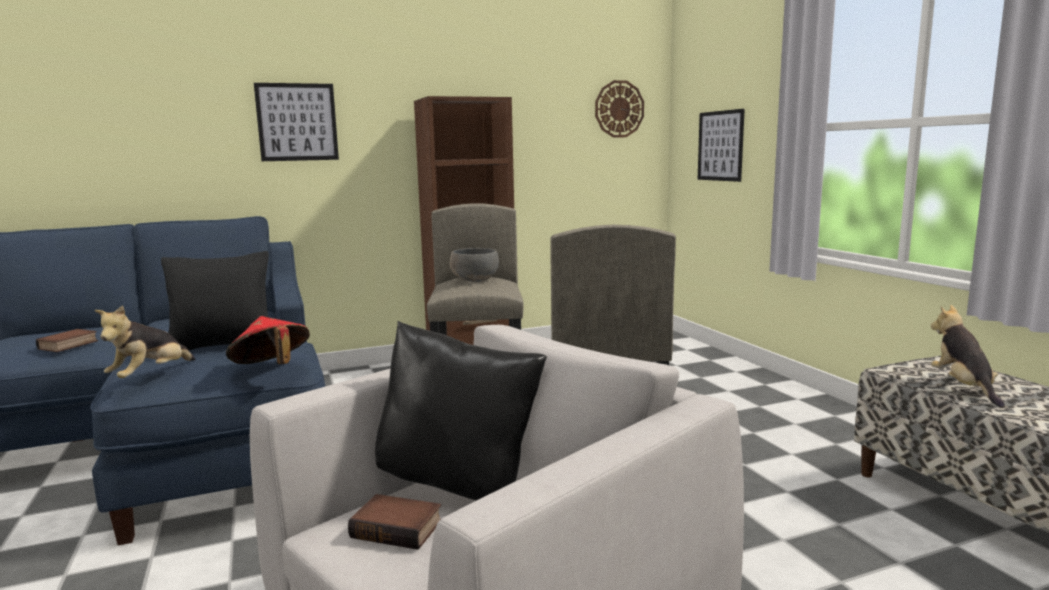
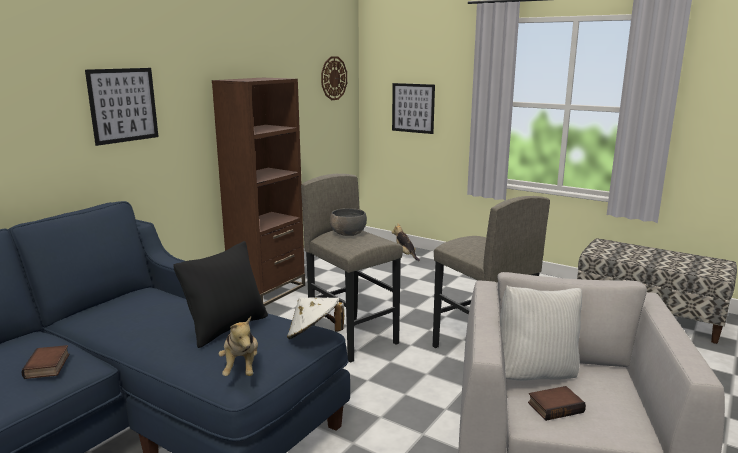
camera: 35 degrees left, 5 degrees up
red hat [226,316,310,364] -> white hat [287,297,344,339]
black pillow [375,321,547,501] -> white pillow [500,286,582,381]
plush toy [931,305,1005,408] -> plush toy moved to [392,223,420,261]

